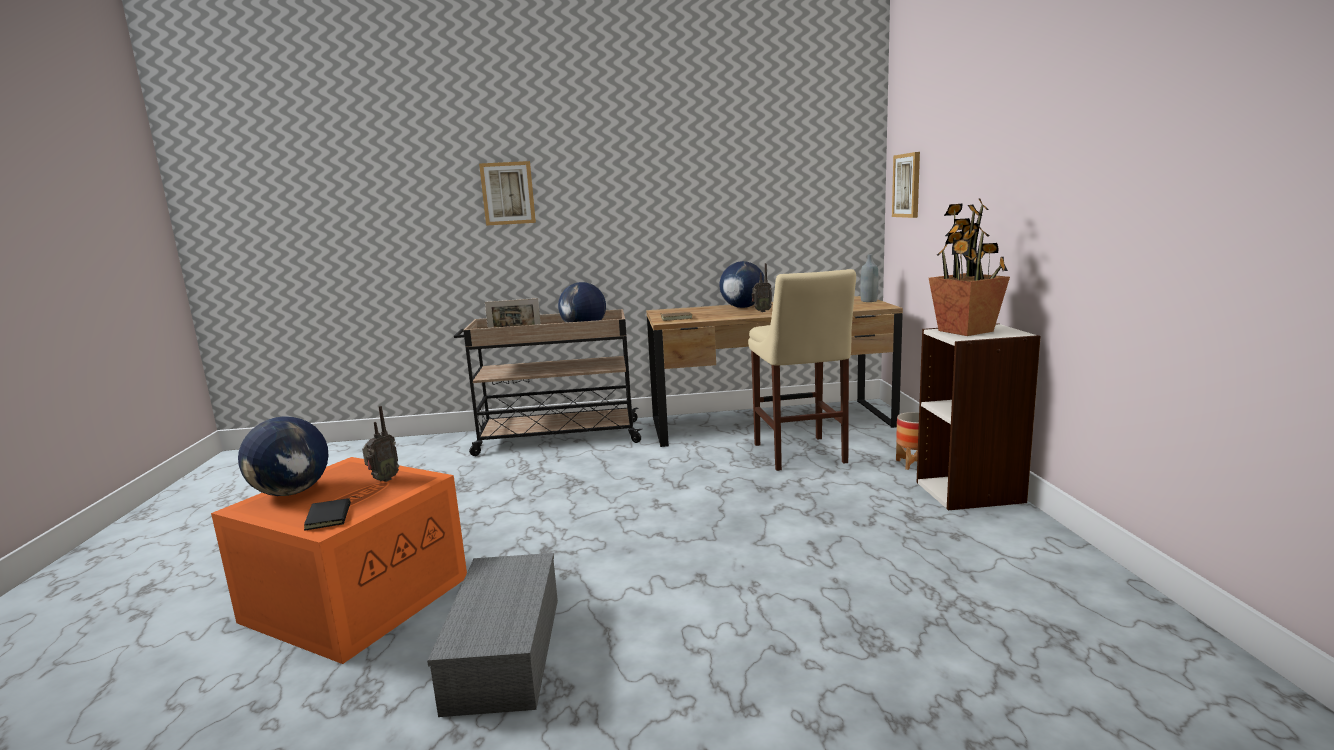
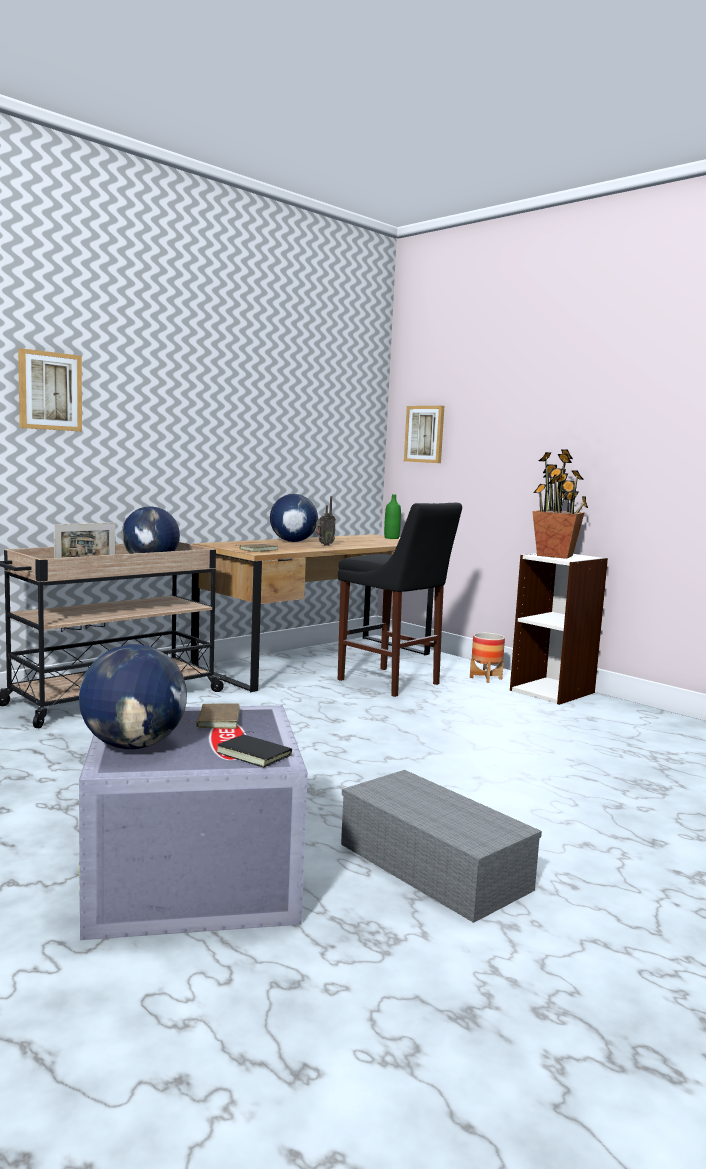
camera: 40 degrees left, 5 degrees down
orange storage box [211,457,467,664] -> grey storage box [79,705,308,940]
radio [362,406,399,482] -> brown book [185,703,241,729]
beige stool [748,269,856,471] -> black stool [338,503,462,697]
grey bottle [860,254,878,302] -> green bottle [384,494,401,539]

